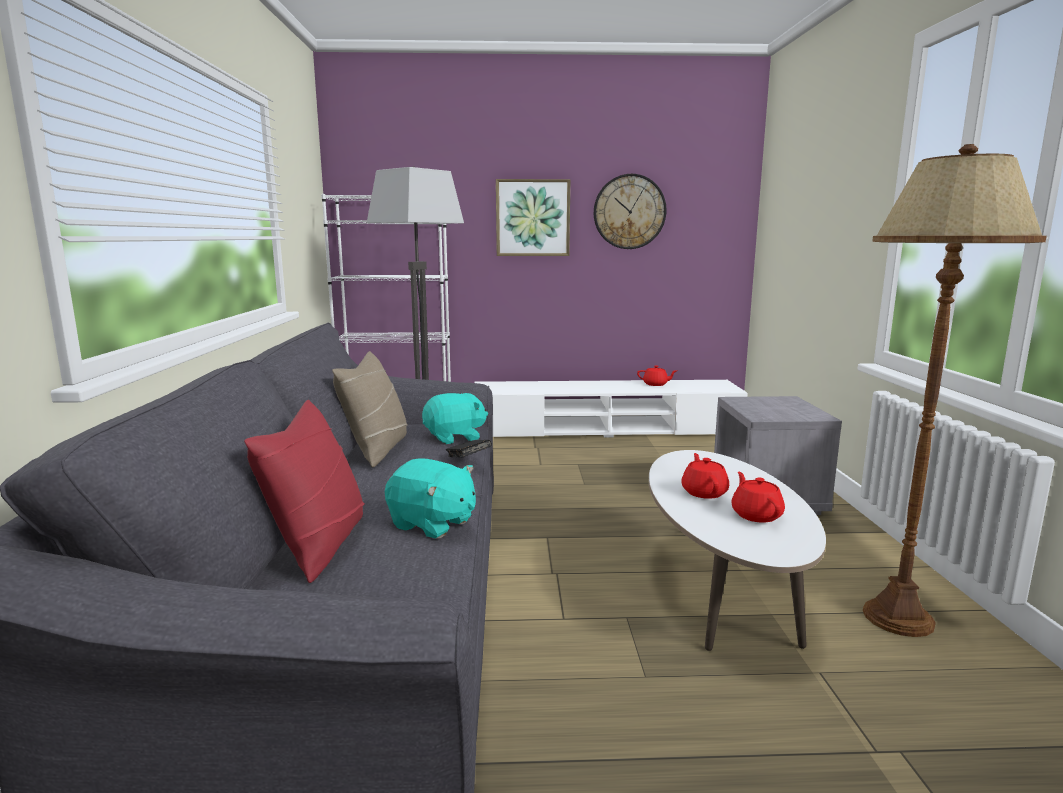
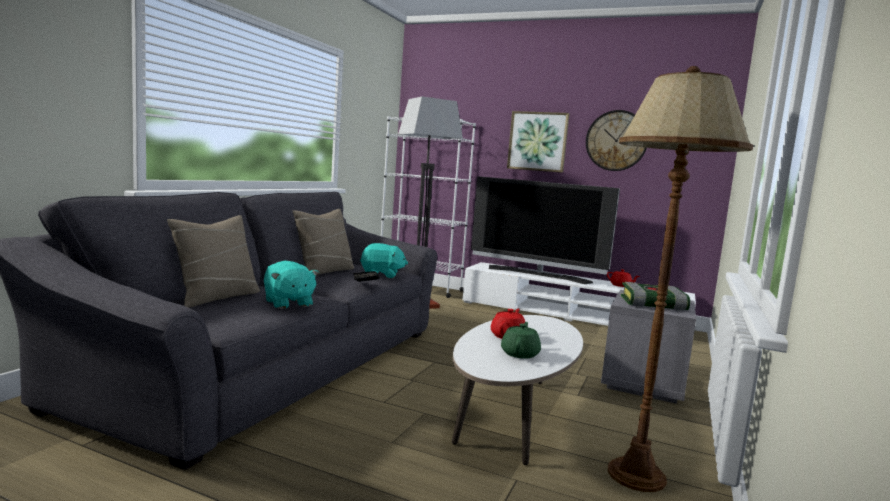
camera: 25 degrees right, 5 degrees down
red pillow [244,400,365,583] -> beige pillow [167,215,260,308]
red teapot [731,472,785,523] -> green teapot [501,322,541,359]
none -> television [471,176,620,284]
none -> book [621,282,690,311]

